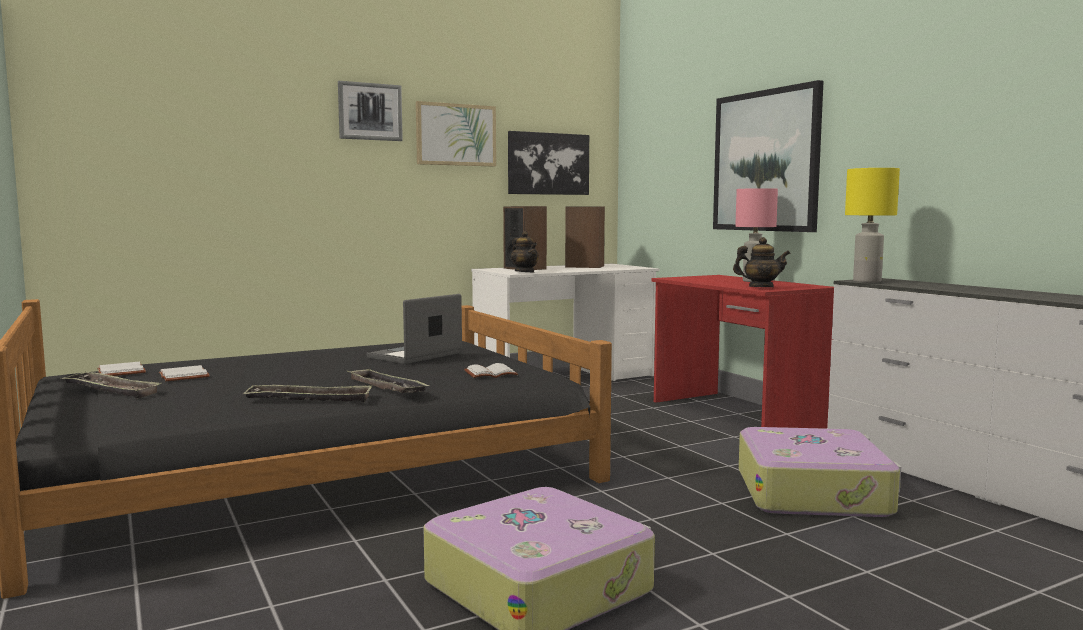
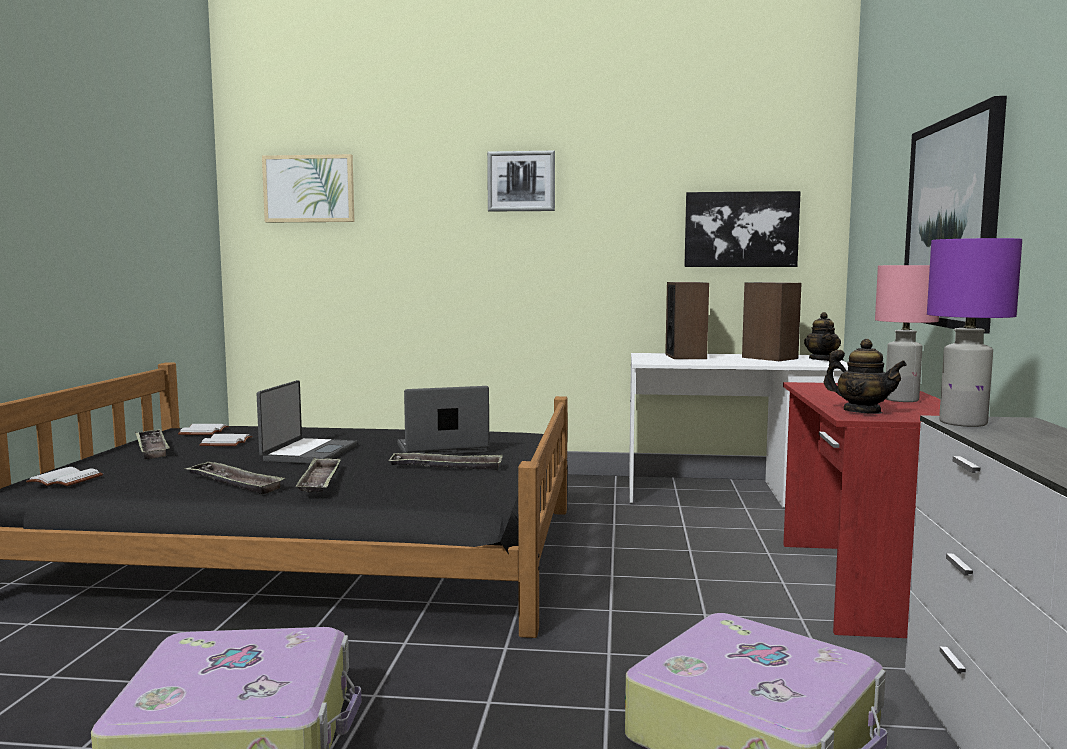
camera: 35 degrees right, 0 degrees up
picture [416,101,496,166] -> picture moved to [262,154,354,222]
white book [464,363,518,378] -> white book moved to [26,467,103,486]
teapot [511,231,539,272] -> teapot moved to [804,312,841,361]
yellow table lamp [845,168,900,283] -> purple table lamp [927,238,1022,427]
none -> laptop [257,380,357,464]
none -> tray [388,453,503,471]

